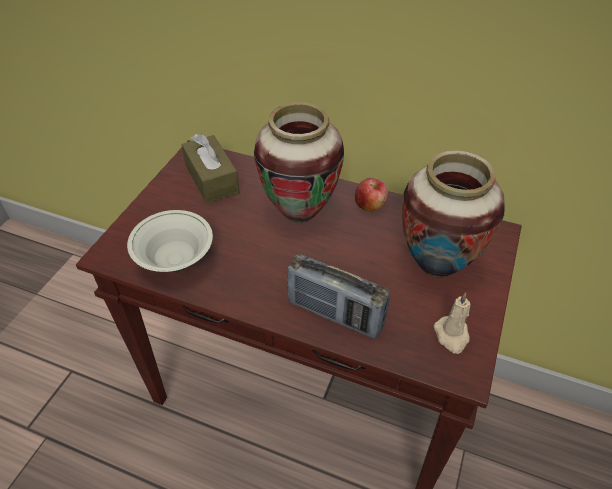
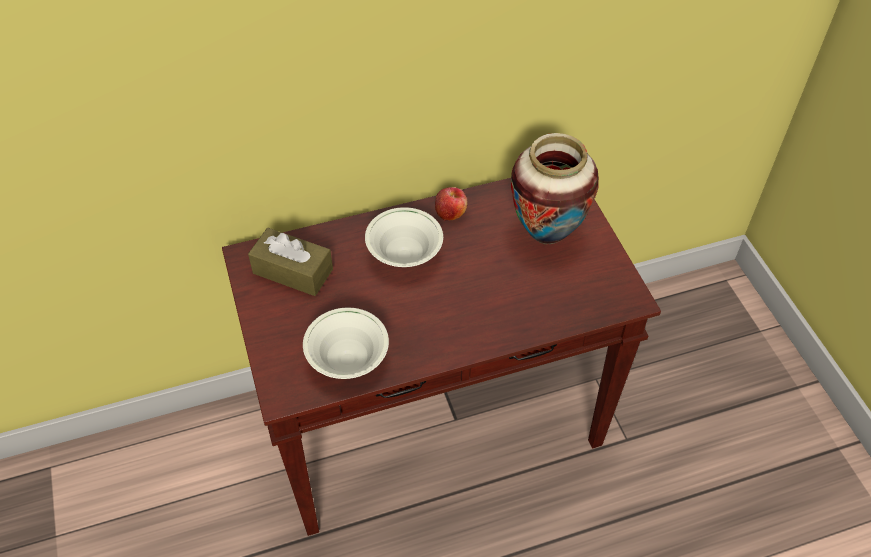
camera: 40 degrees left, 5 degrees up
vase [254,102,344,223] -> white bowl [365,207,443,267]
radio [287,254,390,339] -> none
beige candle [433,292,470,354] -> none

